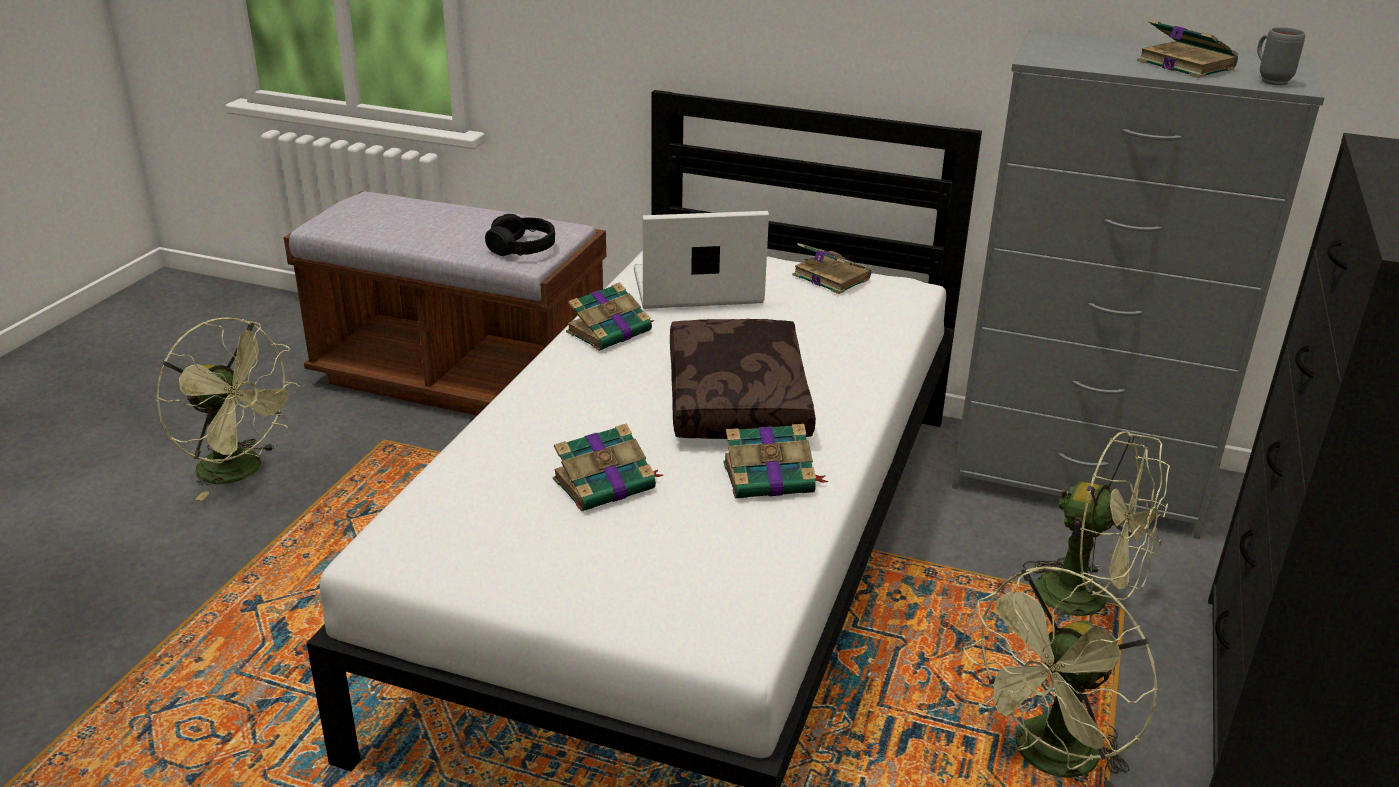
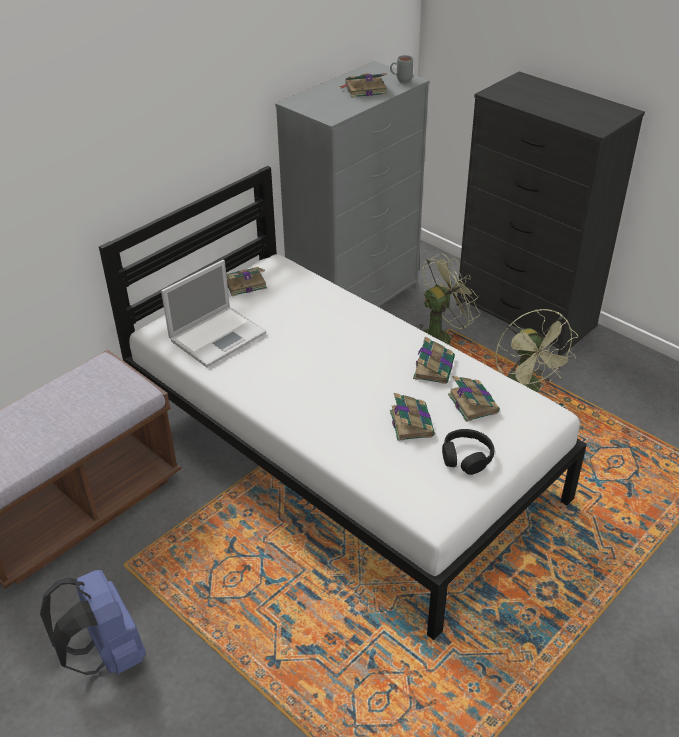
camera: 65 degrees left, 10 degrees up
green fan [156,317,300,501] -> blue backpack [40,570,146,675]
black headphones [485,214,555,256] -> black headphones moved to [442,429,494,475]
book [566,282,655,351] -> book moved to [448,376,500,422]
laptop [634,211,769,309] -> laptop turned 150 degrees counterclockwise [161,260,266,367]
brown pillow [670,319,816,439] -> none

